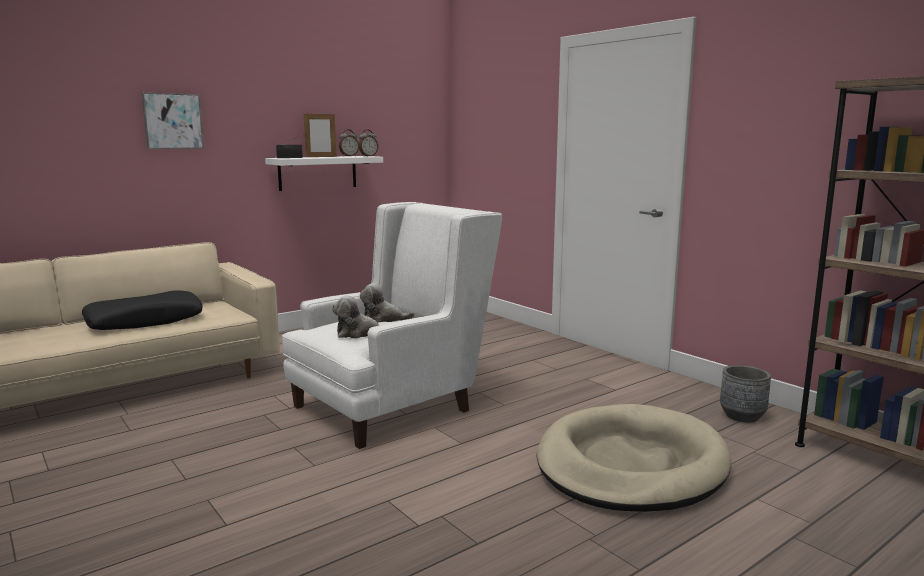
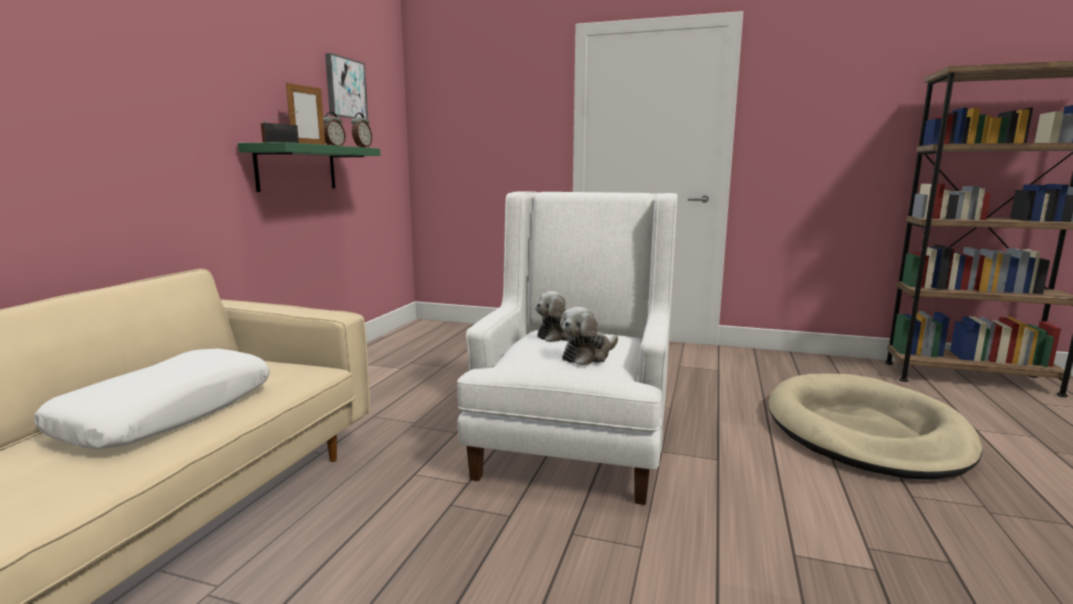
camera: 35 degrees left, 0 degrees up
black pillow [82,290,202,330] -> white pillow [34,349,270,450]
picture [142,93,204,149] -> picture moved to [325,53,368,119]
white shelf [265,156,383,191] -> green shelf [238,142,380,192]
grey planter [720,365,771,423] -> none

